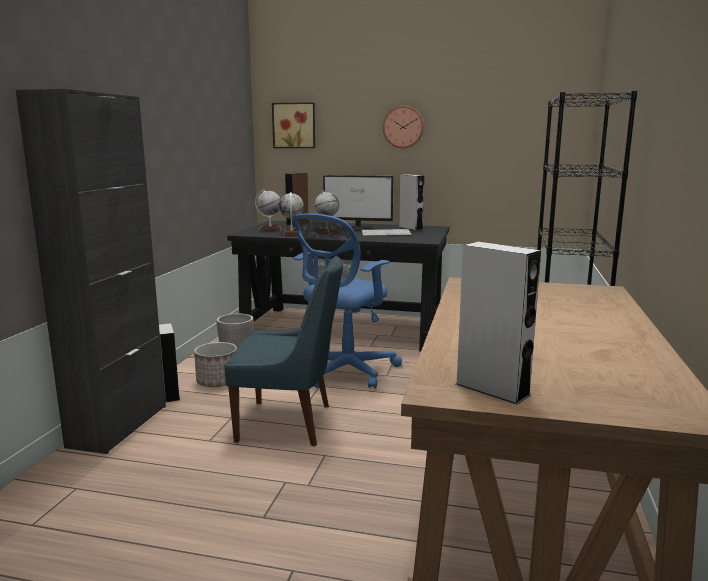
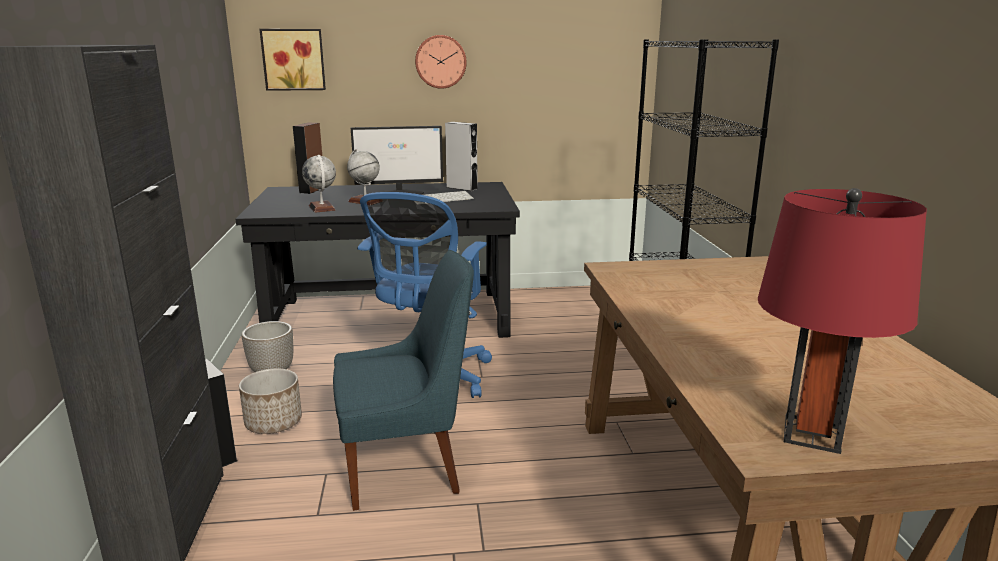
camera: 20 degrees left, 5 degrees up
globe [255,190,282,231] -> none
grey speaker [456,242,541,404] -> red table lamp [758,188,927,454]

